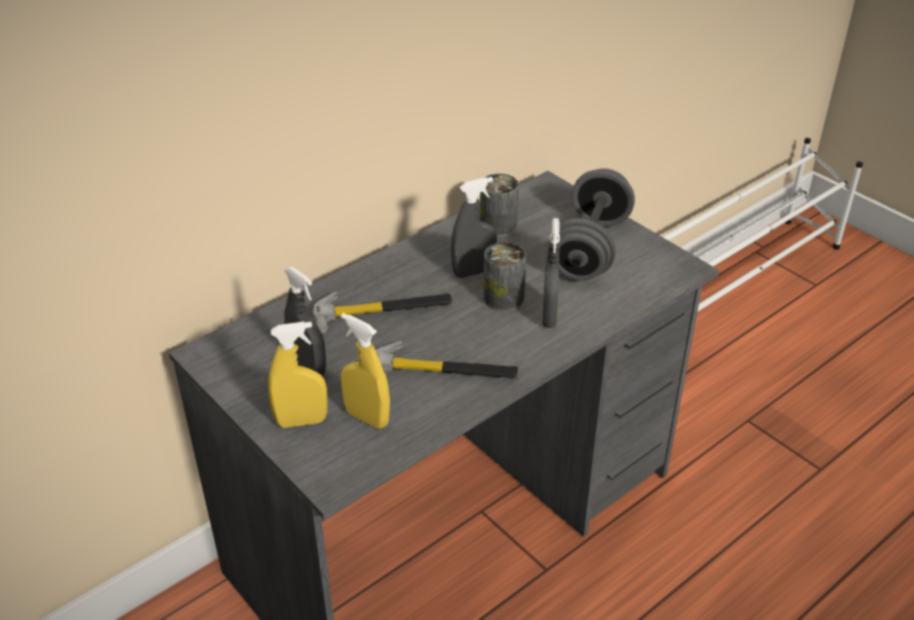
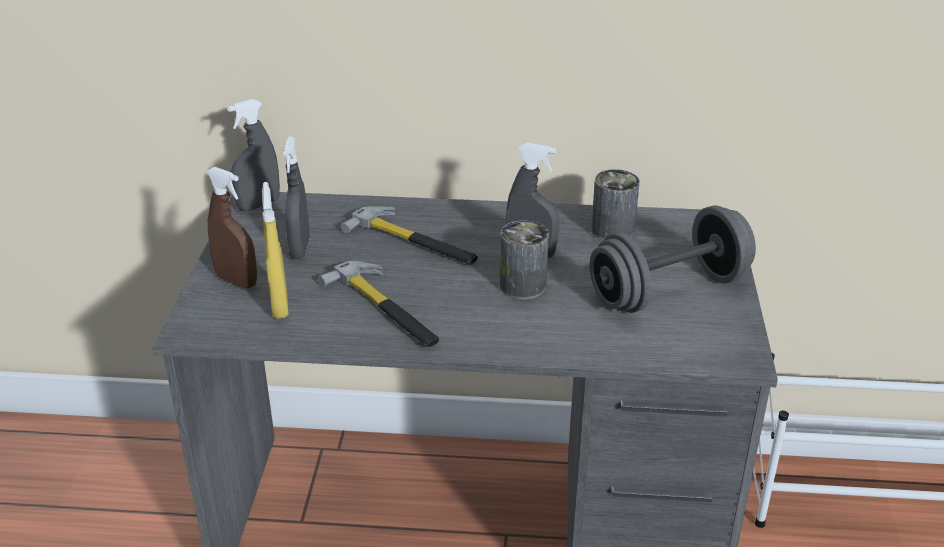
camera: 45 degrees right, 5 degrees down
yellow spray bottle [268,322,328,428] -> brown spray bottle [206,167,257,288]
grey spray bottle [542,218,560,328] -> grey spray bottle moved to [227,99,280,212]

